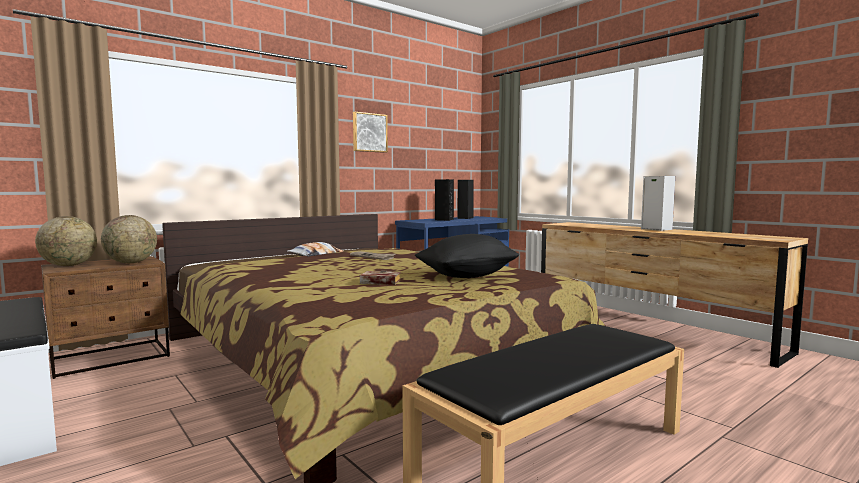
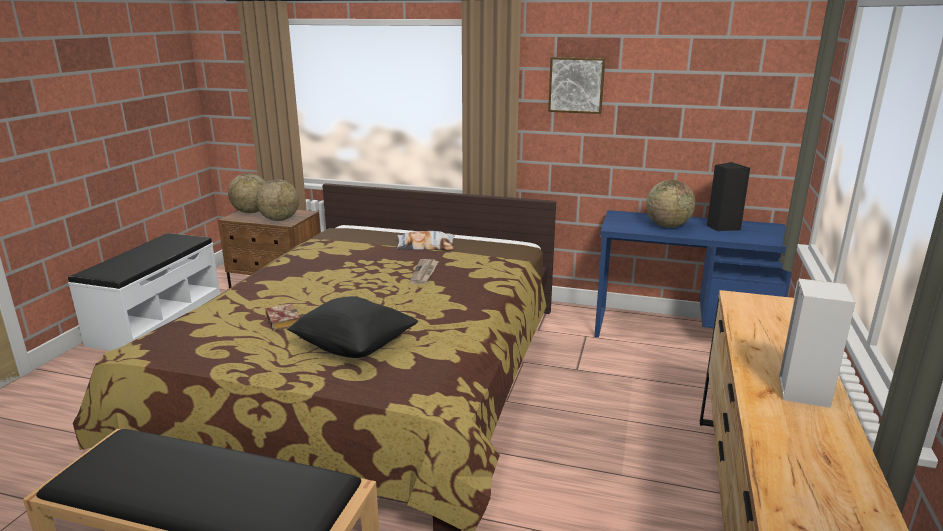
camera: 55 degrees right, 15 degrees up
black speaker [435,179,454,221] -> globe [646,180,695,228]

